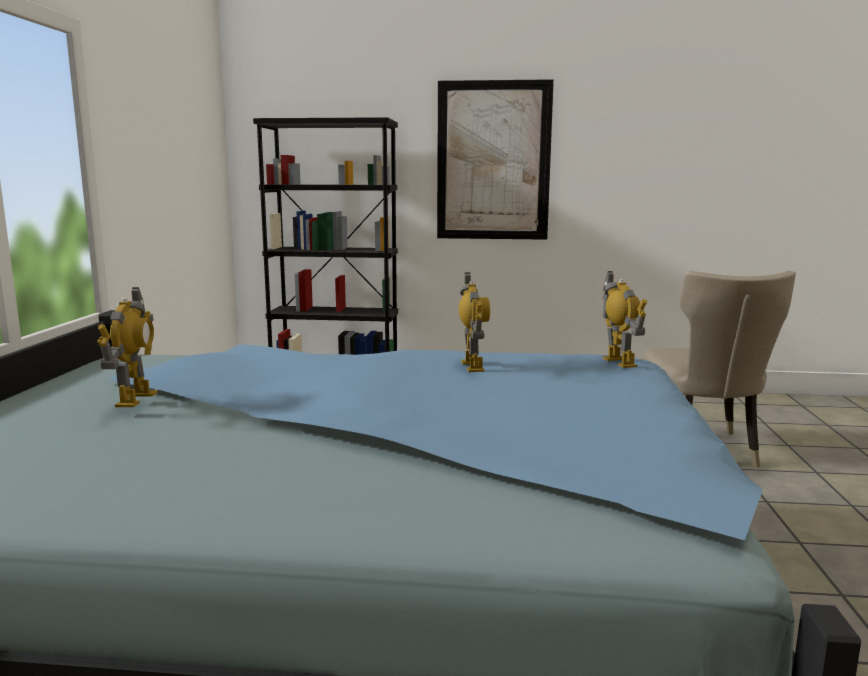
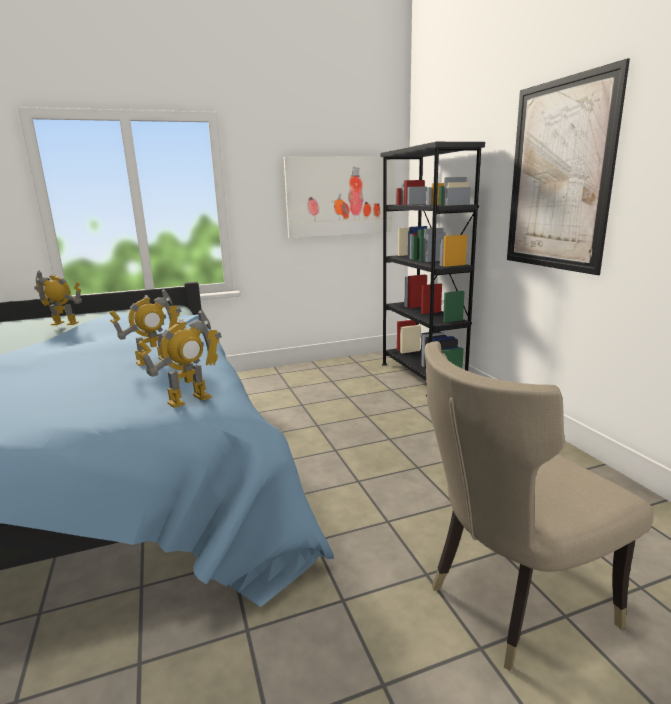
camera: 65 degrees right, 5 degrees up
toy robot [97,287,158,407] -> toy robot turned 150 degrees counterclockwise [34,270,82,325]
none -> picture [284,156,392,238]

